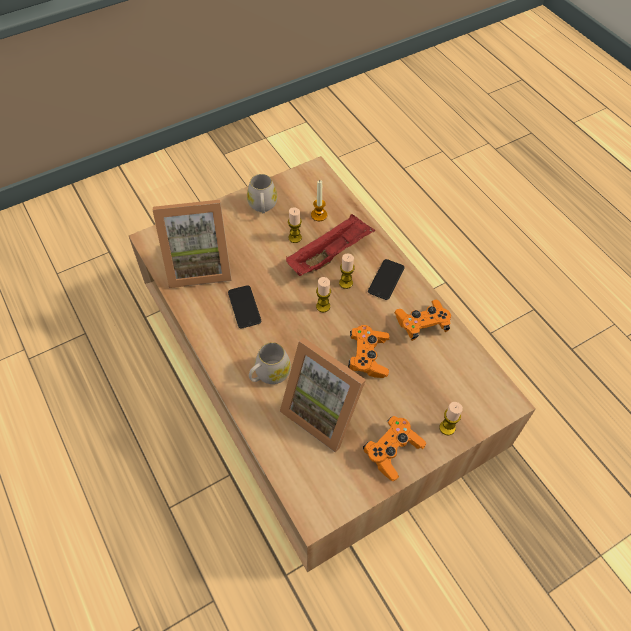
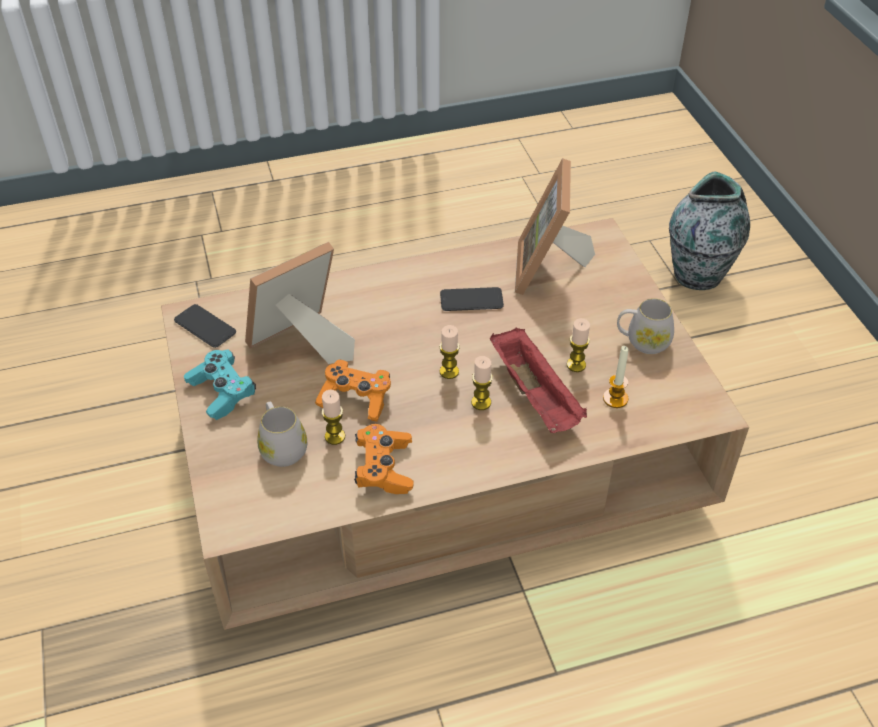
camera: 105 degrees right, 10 degrees down
white mug [249,342,291,384] -> white mug moved to [257,401,307,467]
orange game controller [363,416,426,481] -> turquoise game controller [184,349,256,420]
phone [368,259,405,300] -> phone moved to [174,304,236,348]
candle [439,402,463,435] -> candle moved to [322,390,345,445]
none -> vase [669,172,750,290]

